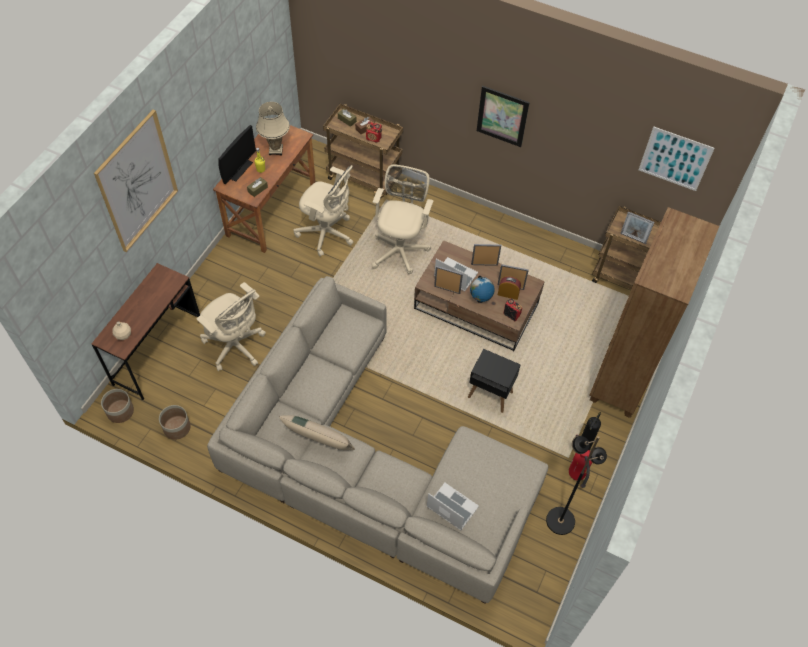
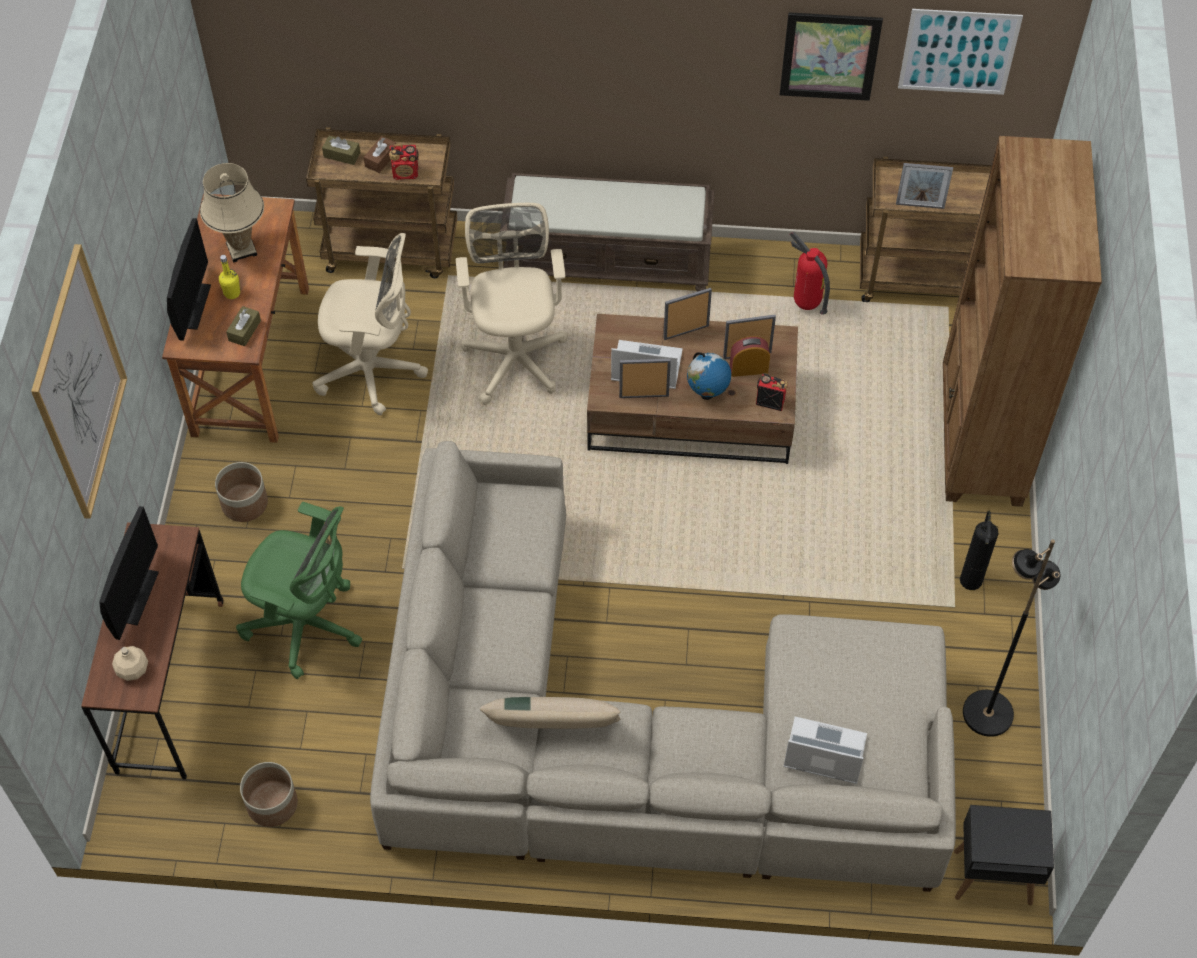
camera: 20 degrees left, 0 degrees up
planter [101,389,134,423] -> planter moved to [215,462,268,522]
beige office chair [197,282,266,371] -> green office chair [236,502,362,679]
black side table [468,349,521,413] -> black side table moved to [954,805,1054,905]
picture [477,86,530,147] -> picture moved to [780,12,883,101]
fire extinguisher [569,435,592,488] -> fire extinguisher moved to [790,232,830,315]
none -> monitor [99,506,159,640]
none -> brown bench [500,173,714,292]

